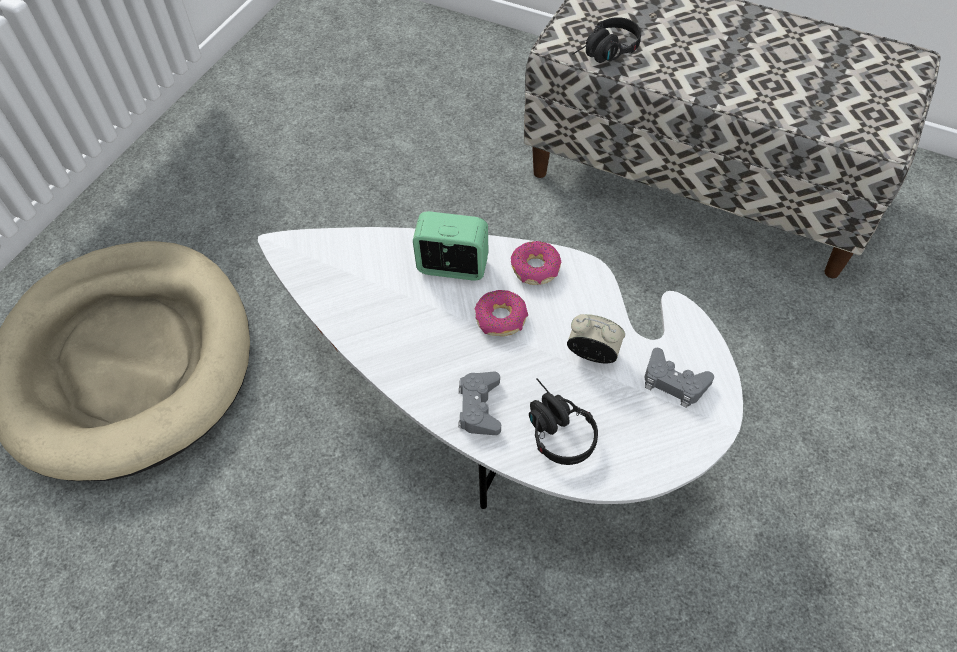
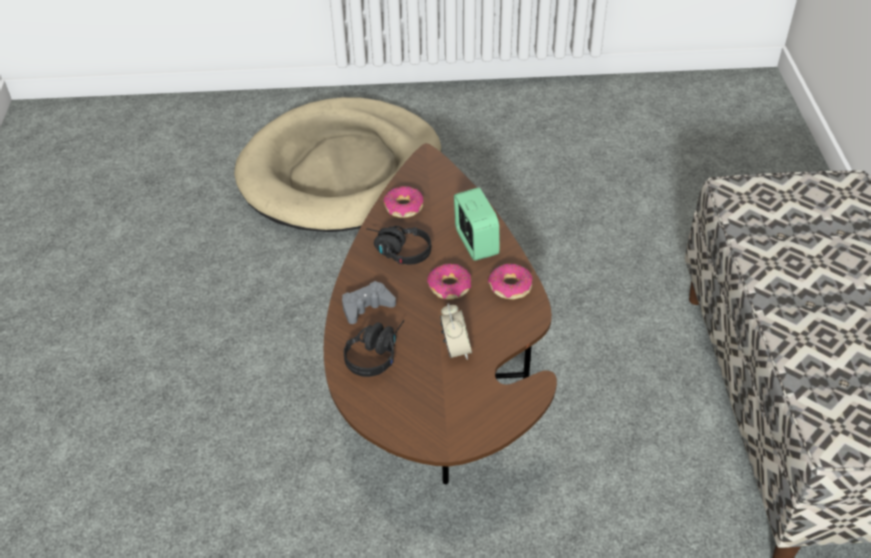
camera: 60 degrees right, 10 degrees down
white coffee table [258,227,743,509] -> brown coffee table [324,143,557,484]
black headphones [572,17,641,63] -> black headphones moved to [366,226,431,265]
grey game controller [645,348,714,408] -> none
none -> donut [384,186,423,218]

